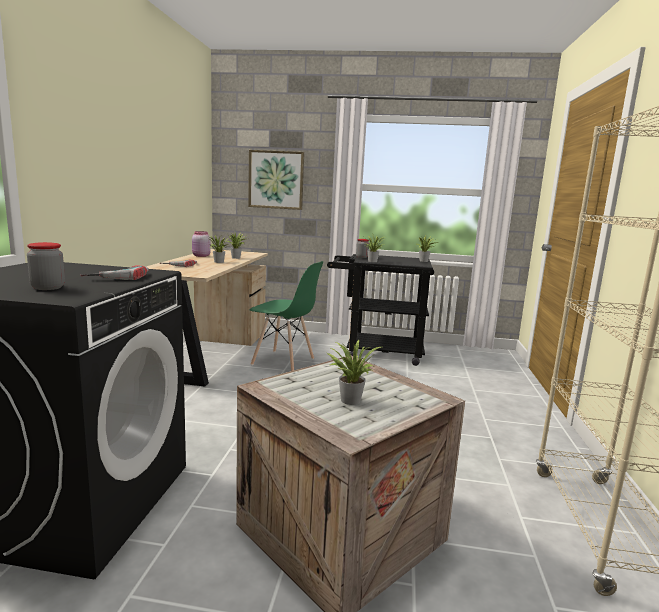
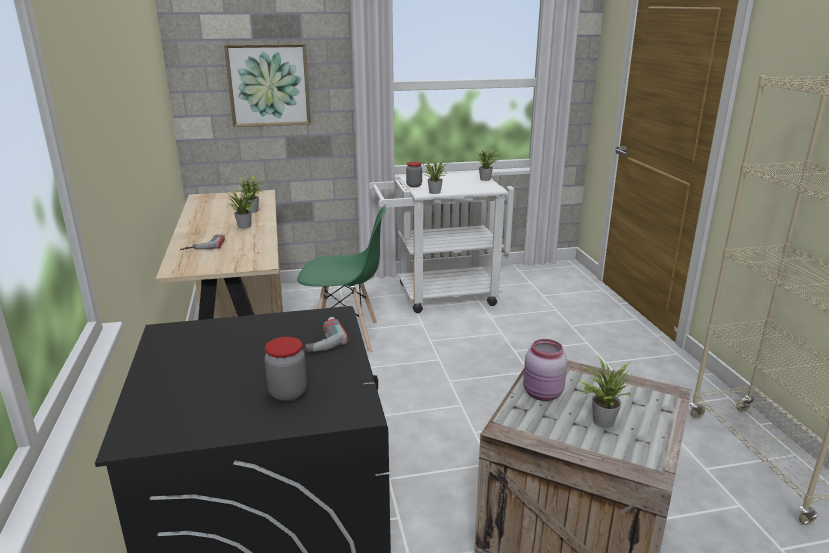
camera: 20 degrees left, 10 degrees up
pink jar [192,231,211,257] -> pink jar moved to [523,339,567,401]
black cart [327,254,434,366] -> white cart [369,172,509,313]

